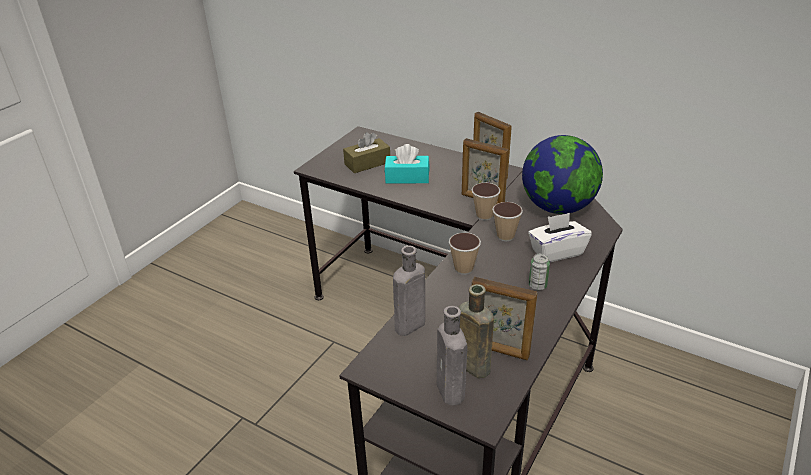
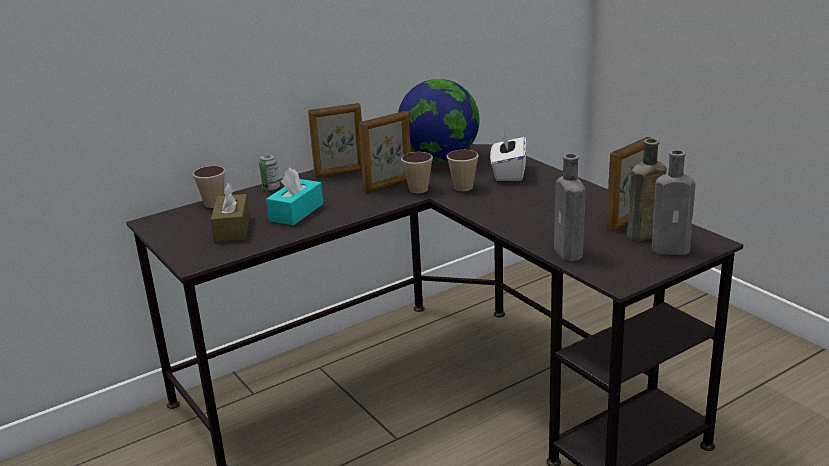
camera: 65 degrees left, 10 degrees down
cup [449,232,481,275] -> cup moved to [193,166,225,208]
can [529,254,550,290] -> can moved to [259,155,280,191]

